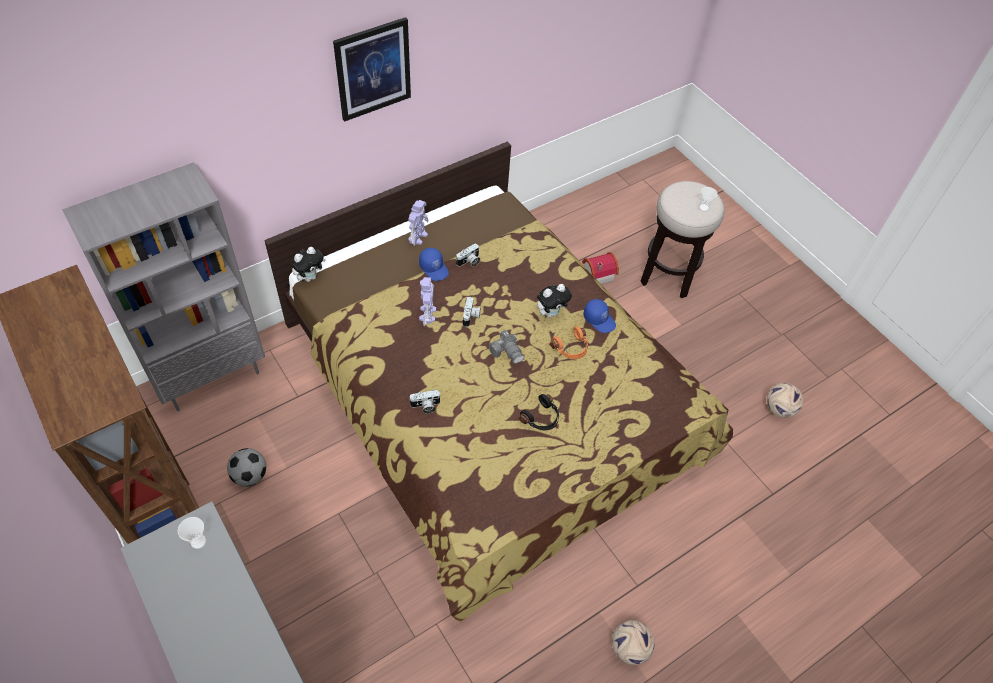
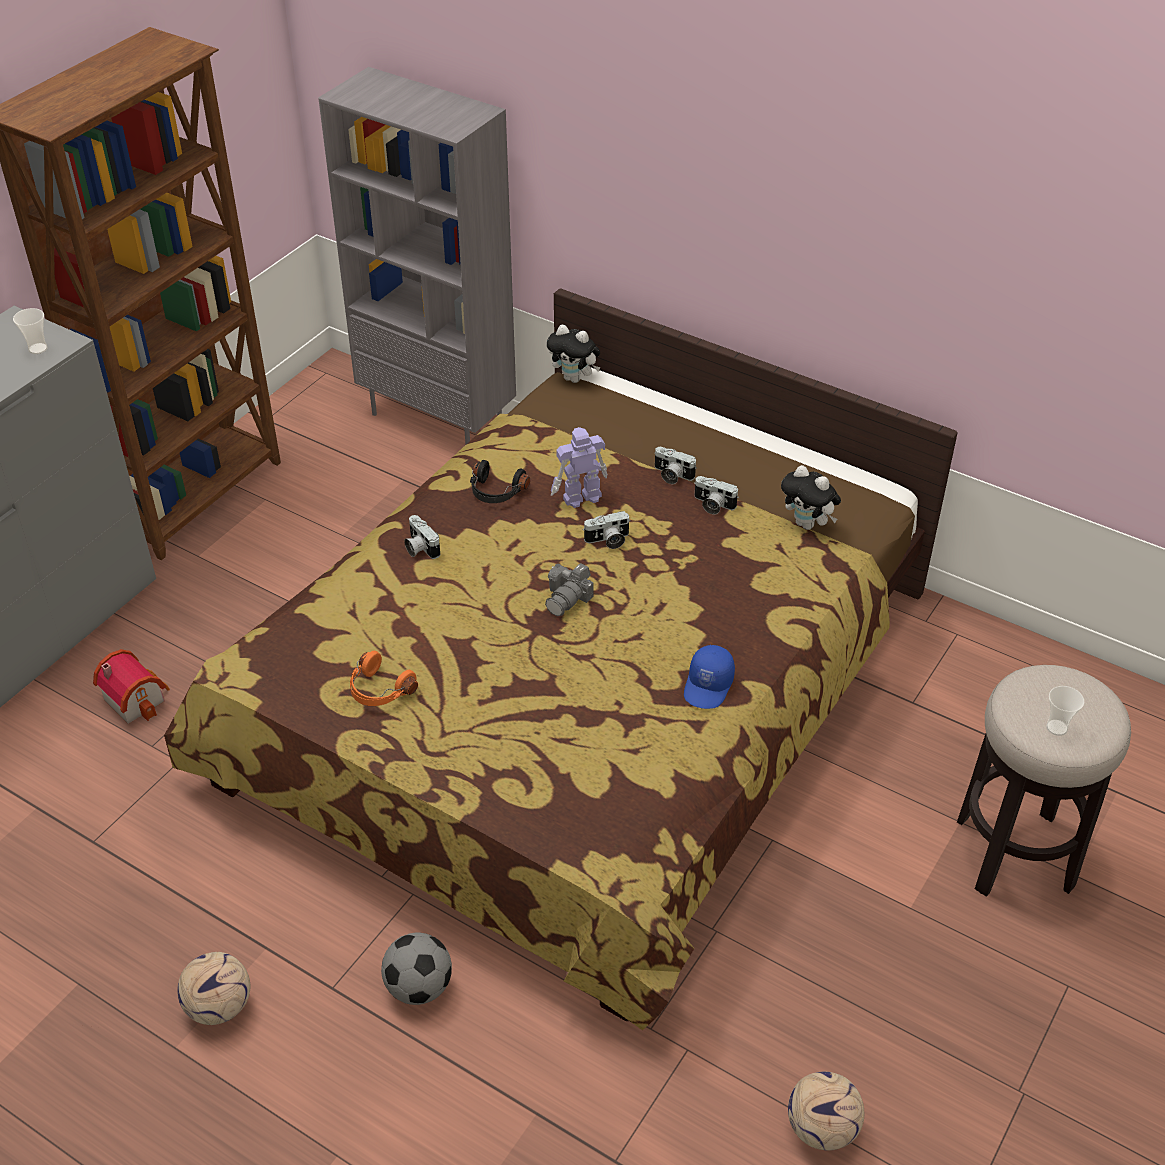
camera: 70 degrees right, 10 degrees down
football [227,448,266,487] -> football moved to [381,933,452,1005]
picture [333,17,411,122] -> none
toy robot [408,200,428,246] -> none
blue cap [419,248,449,281] -> camera [654,447,697,484]
black headphones [519,394,559,430] -> black headphones moved to [470,460,530,503]
plush toy [537,284,572,317] -> plush toy moved to [781,465,841,530]
orange headphones [550,326,588,359] -> orange headphones moved to [350,651,418,706]
toy house [582,252,619,285] -> toy house moved to [93,649,170,724]

